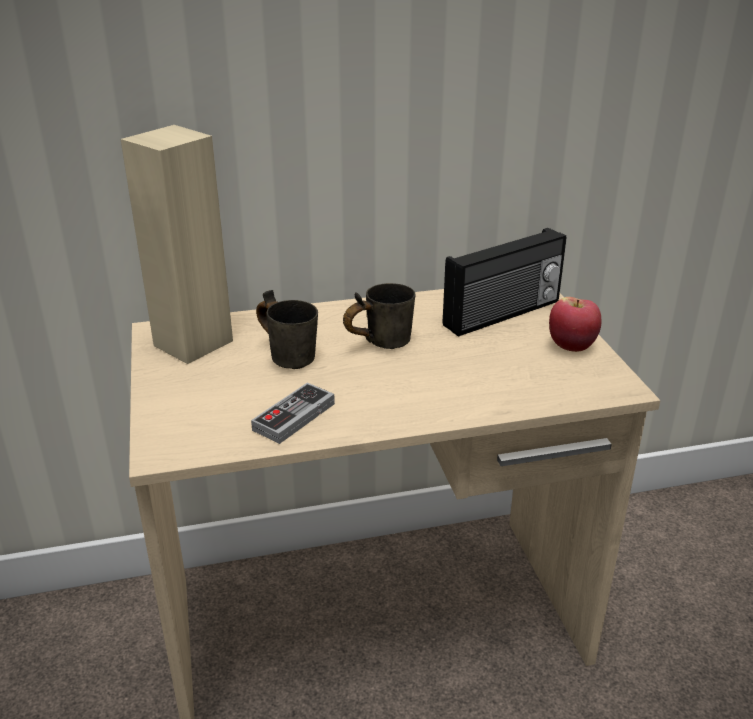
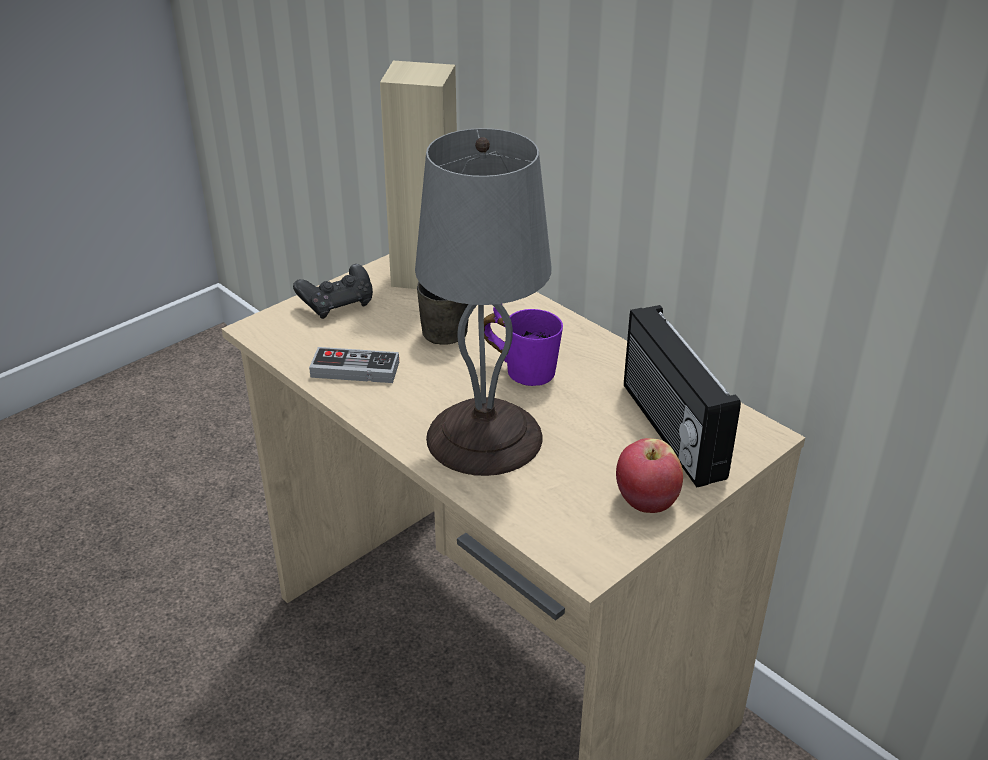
camera: 60 degrees right, 5 degrees up
grey mug [343,283,415,349] -> purple mug [484,307,563,386]
radio [442,228,567,337] -> radio turned 45 degrees clockwise [624,305,741,487]
none -> black game controller [293,264,373,319]
none -> grey table lamp [415,128,551,476]

